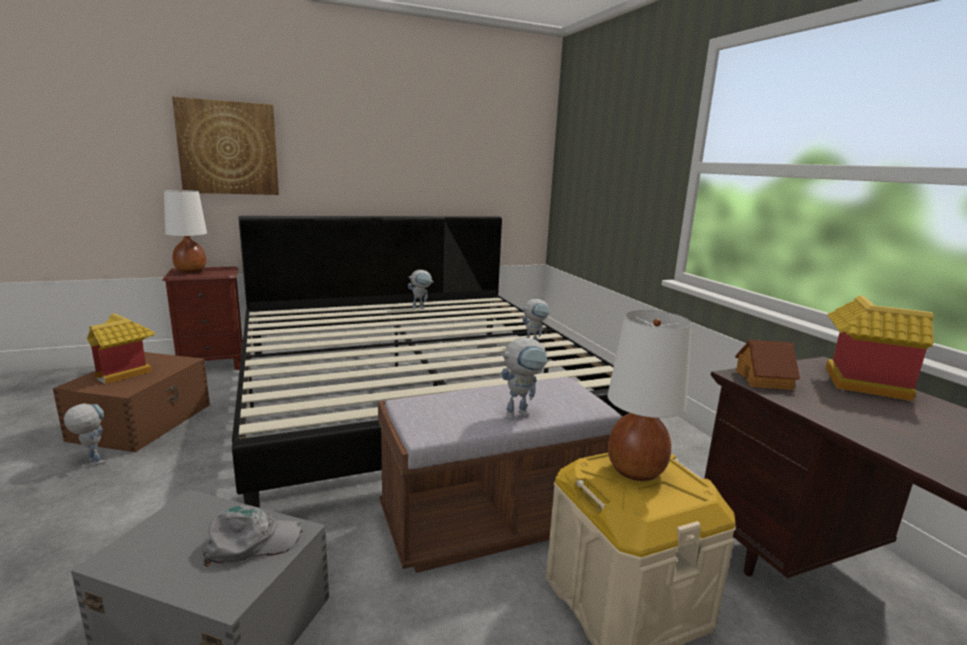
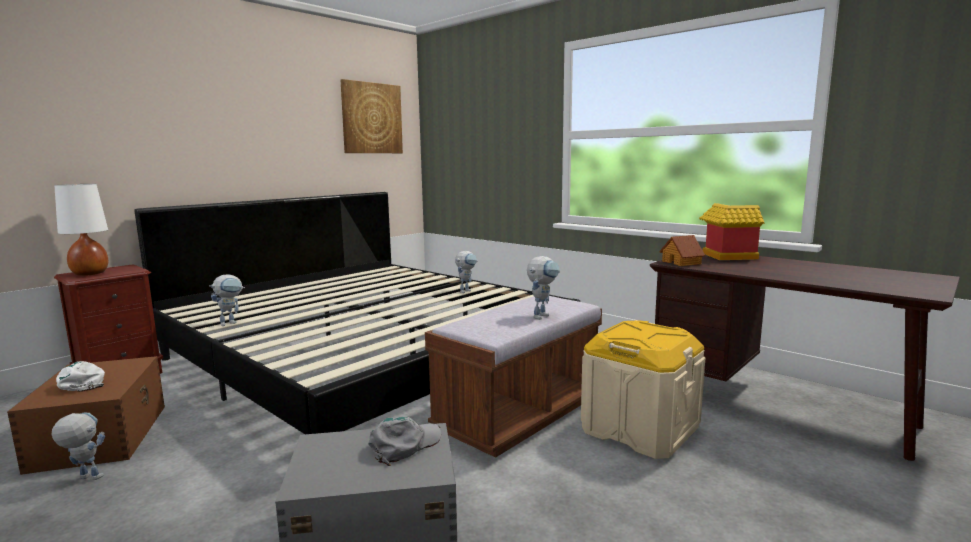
camera: 25 degrees left, 5 degrees down
toy house [87,314,155,384] -> white cap [56,361,105,392]
picture [172,96,279,195] -> picture moved to [340,79,403,153]
toy robot [408,270,434,310] -> toy robot moved to [209,274,245,326]
white table lamp [608,310,692,481] -> none

